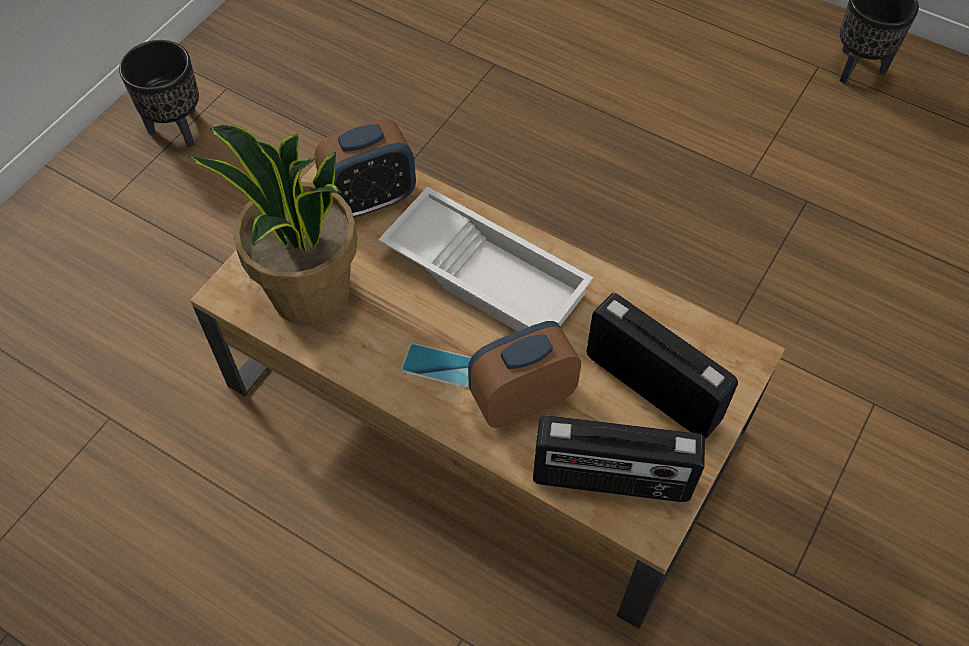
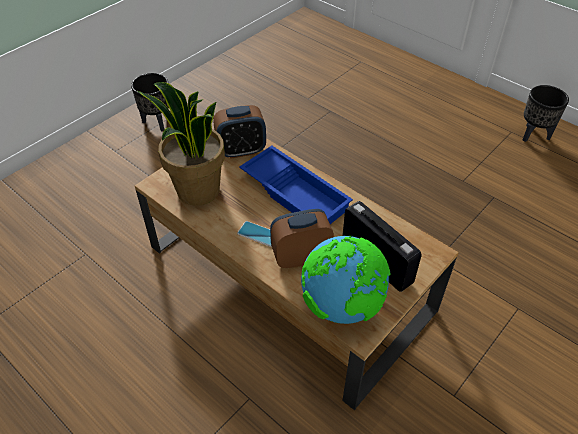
camera: 10 degrees right, 10 degrees down
white tray [378,186,593,331] -> blue tray [239,146,353,224]
radio [533,416,705,502] -> globe [301,236,391,324]

